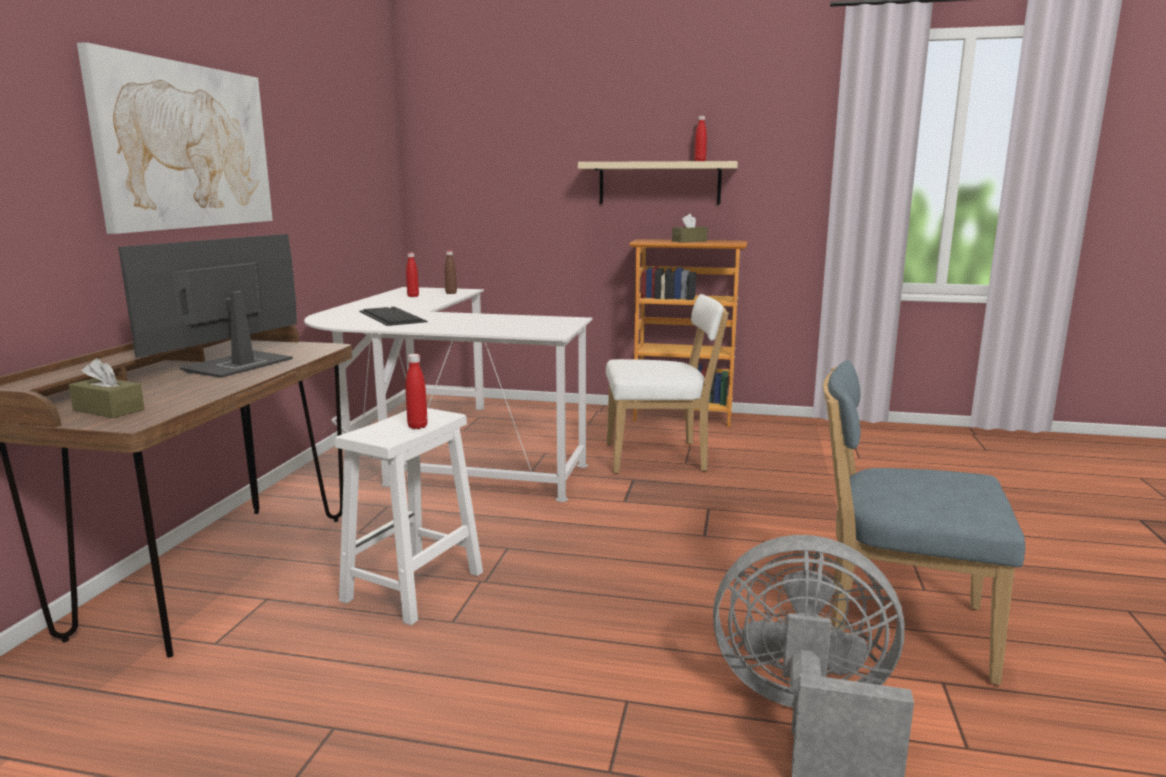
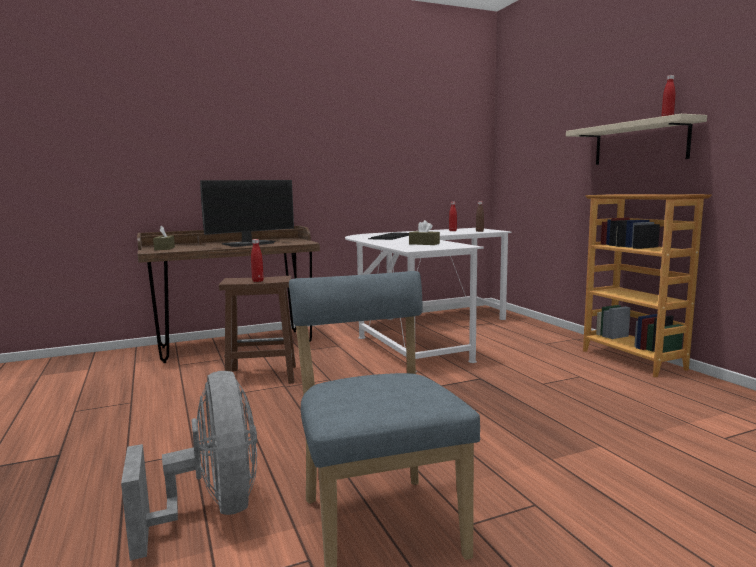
camera: 55 degrees right, 5 degrees down
picture [77,42,273,234] -> none
monitor [118,234,297,378] -> monitor turned 150 degrees clockwise [200,180,294,247]
white stool [335,408,483,625] -> brown stool [219,276,296,384]
white chair [606,294,729,474] -> none
brown tissue box [672,214,708,243] -> brown tissue box moved to [409,220,440,245]

